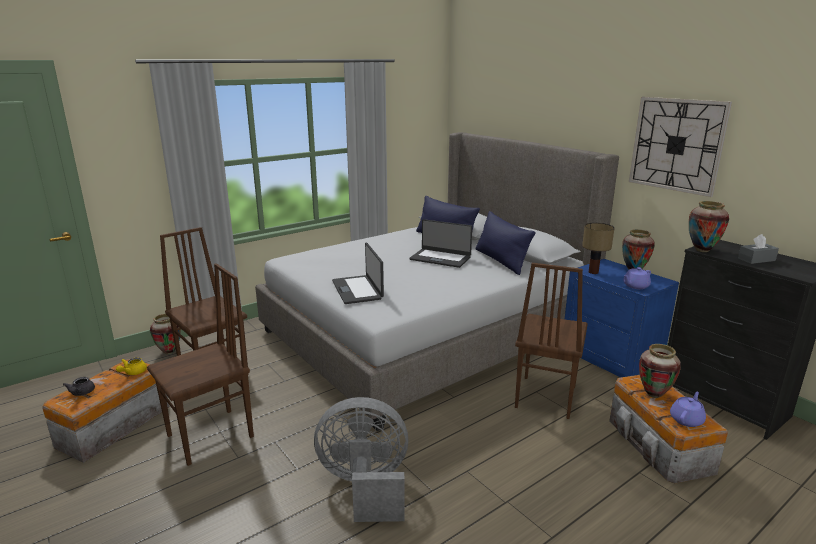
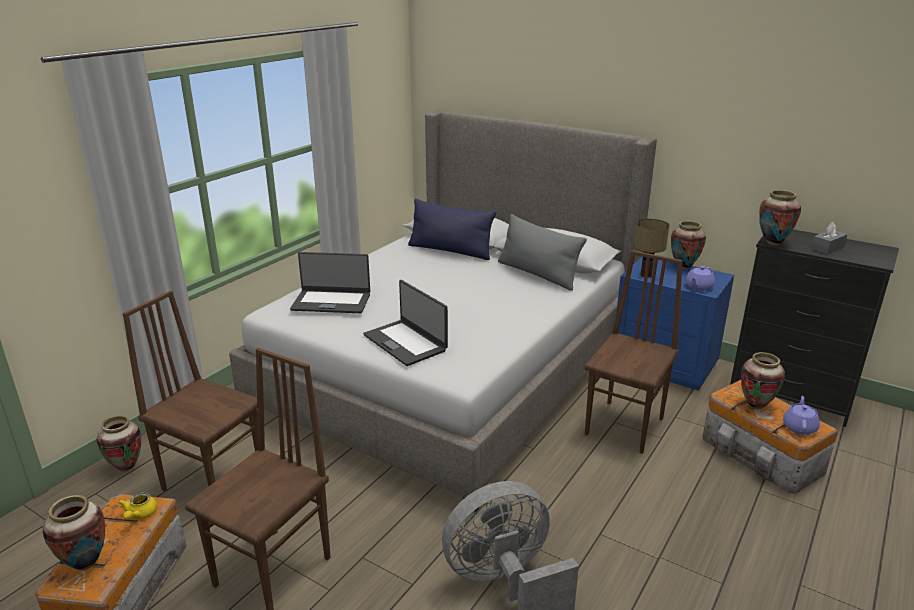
camera: 20 degrees left, 5 degrees up
grey teapot [63,377,95,396] -> vase [43,495,105,570]
laptop [409,219,472,268] -> laptop moved to [290,252,370,313]
blue pillow [476,211,535,275] -> grey pillow [498,214,587,291]
brown chair [515,263,588,419] -> brown chair turned 150 degrees counterclockwise [585,250,683,454]
wall clock [629,97,732,197] -> none

